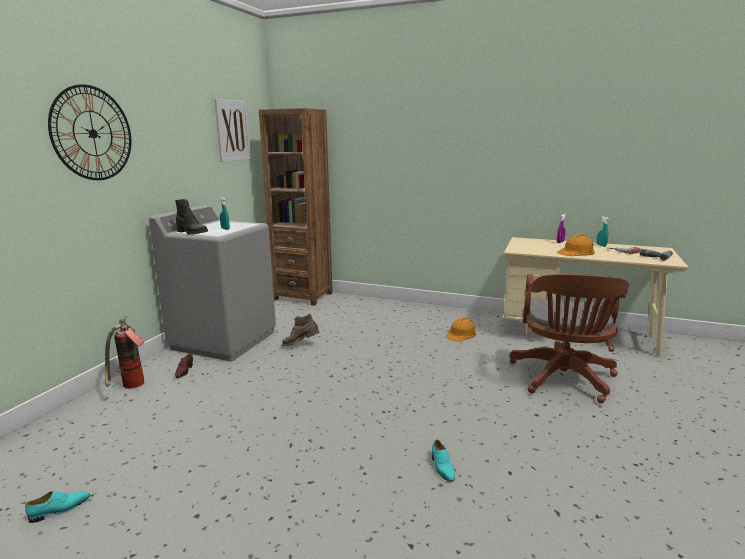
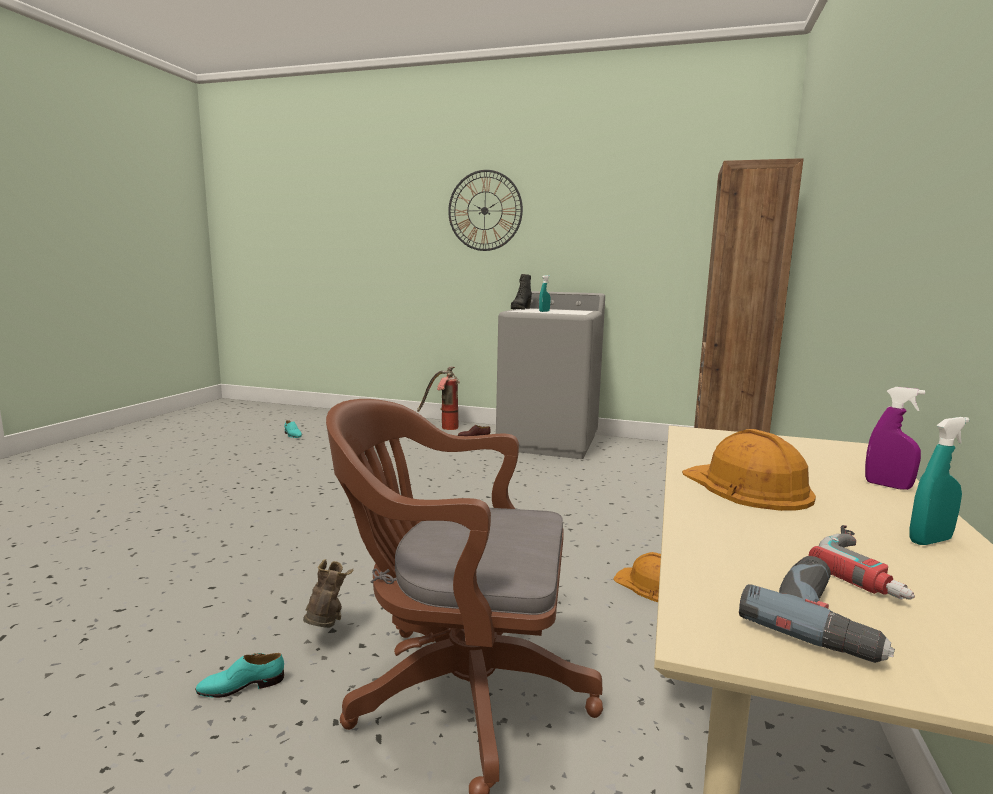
camera: 85 degrees right, 5 degrees down
picture [214,99,251,162] -> none
brown boot [282,313,320,346] -> brown boot moved to [303,559,354,628]
turquoise shoe [432,440,455,482] -> turquoise shoe moved to [195,653,284,698]

